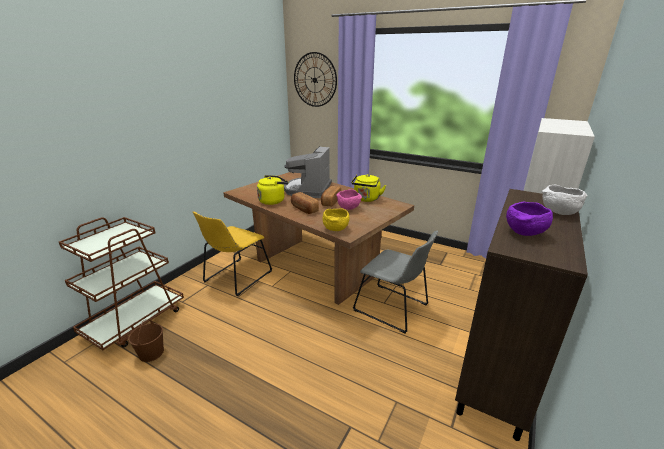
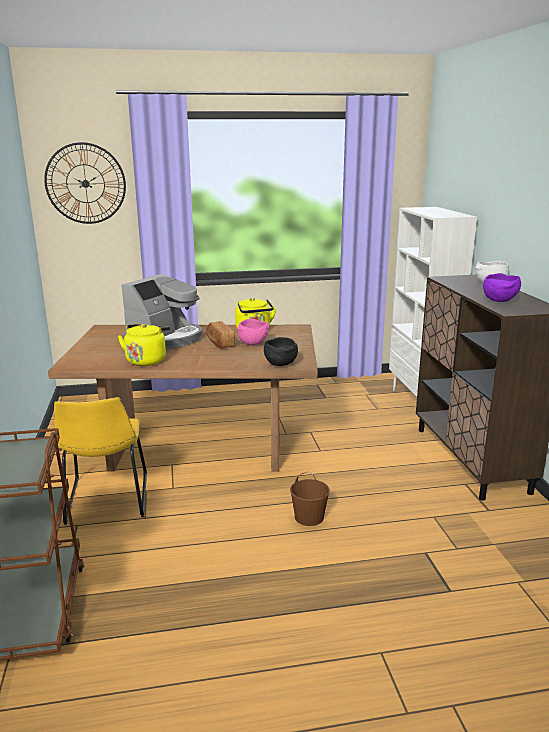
camera: 40 degrees left, 5 degrees down
brown bucket [128,320,164,362] -> brown bucket moved to [290,472,330,526]
coffee machine [284,146,332,198] -> coffee machine turned 120 degrees counterclockwise [121,274,203,349]
bread [291,192,319,214] -> none
yellow bowl [323,208,350,231] -> black bowl [264,337,298,366]
grey chair [353,231,438,334] -> none

